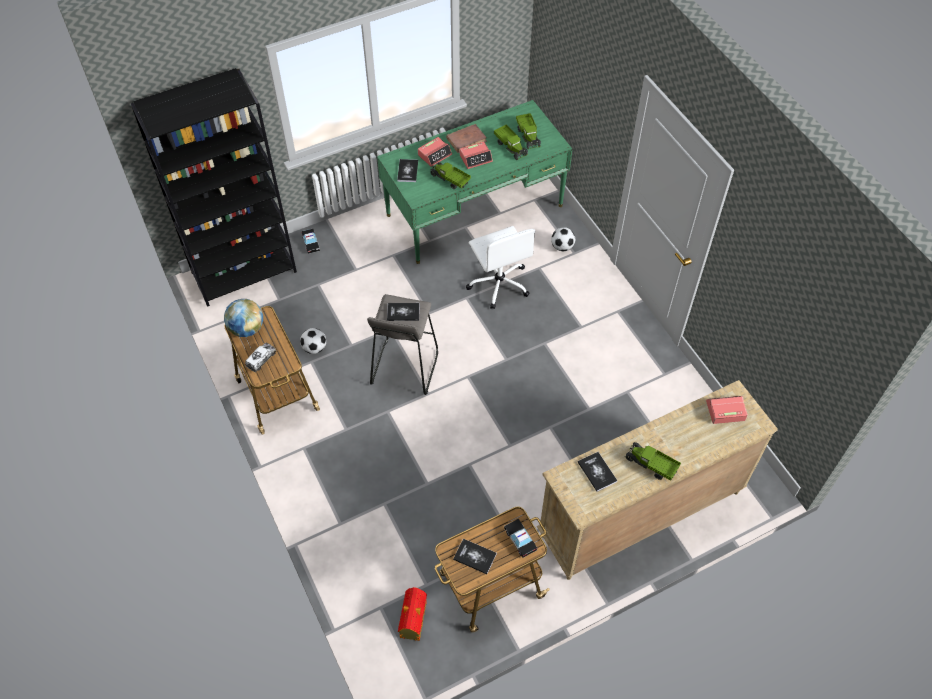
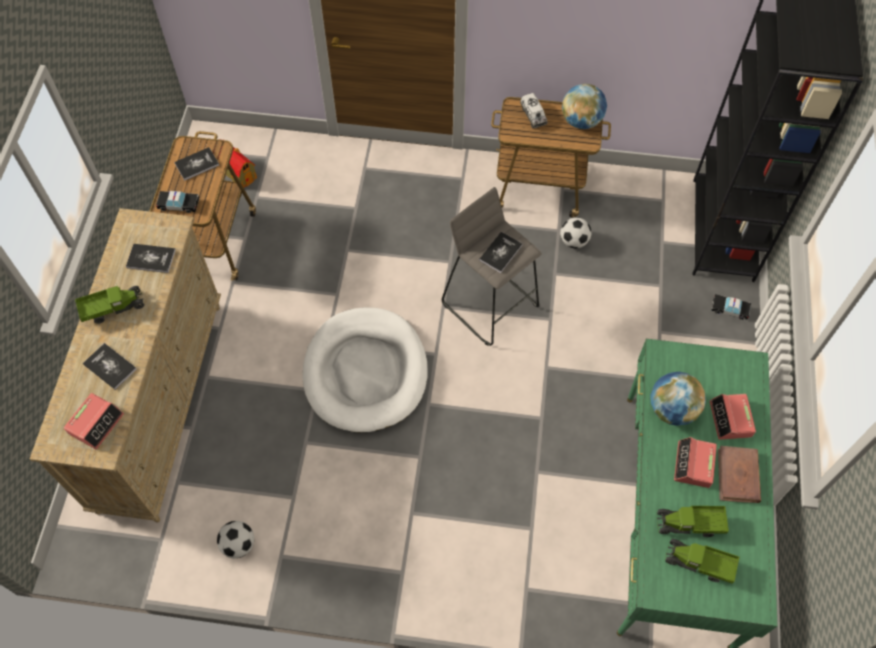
camera: 125 degrees right, 5 degrees up
book [397,159,418,182] -> book moved to [83,343,136,390]
toy truck [430,162,471,189] -> globe [650,372,706,426]
white office chair [466,226,535,309] -> none
football [551,227,575,251] -> football moved to [217,521,254,558]
none -> white dog bed [302,307,428,433]

